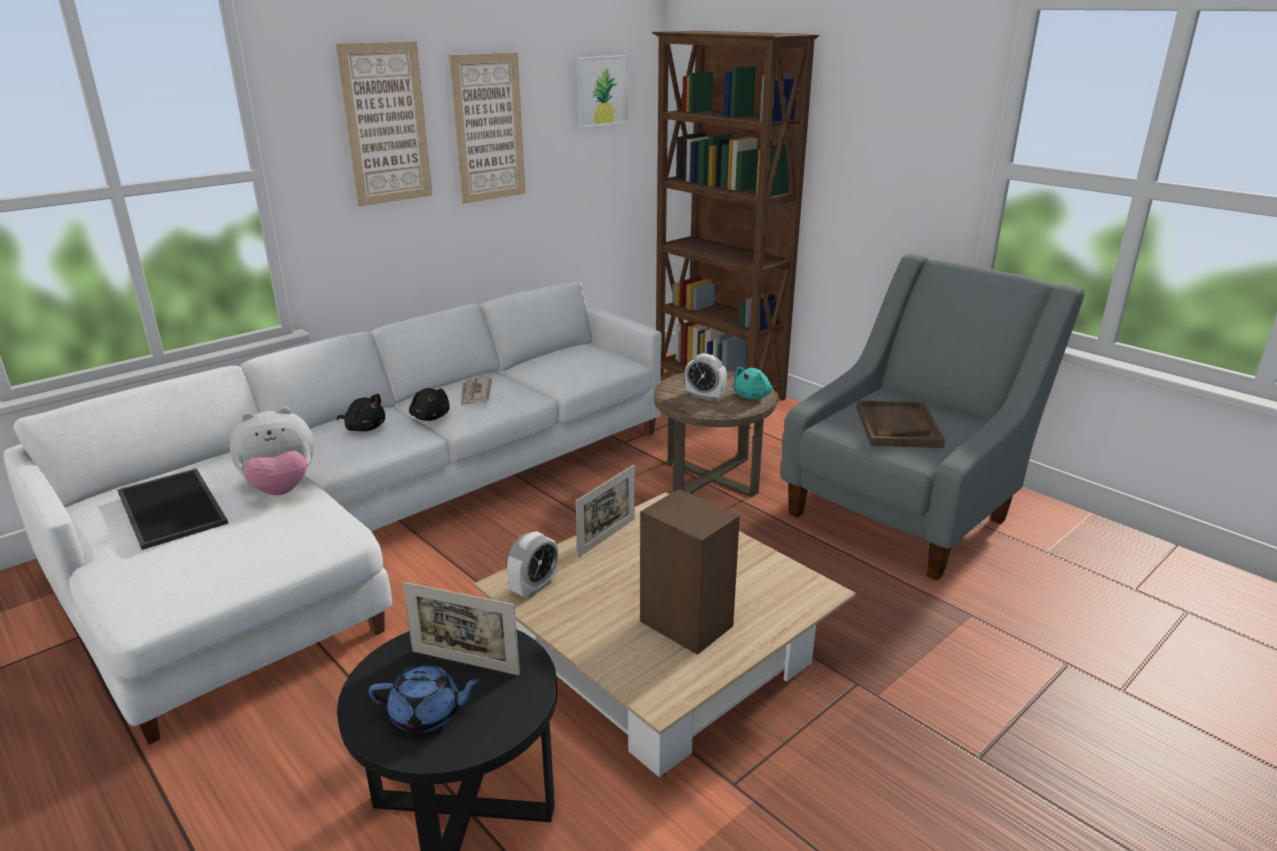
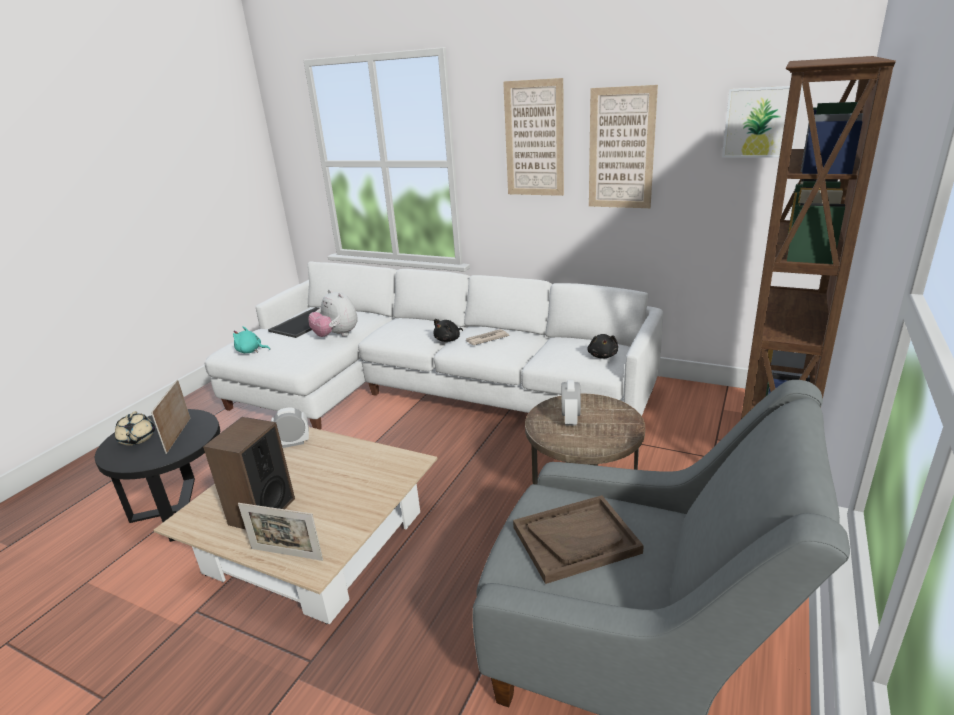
camera: 70 degrees right, 0 degrees up
black plush toy [337,394,385,432] -> black plush toy moved to [587,334,618,359]
blue teapot [368,664,482,733] -> beige teapot [115,411,155,446]
alarm clock [507,531,558,598] -> alarm clock turned 150 degrees clockwise [271,407,309,448]
picture frame [576,465,635,558] -> picture frame moved to [238,503,323,561]
turquoise plush toy [733,367,772,399] -> turquoise plush toy moved to [233,326,270,353]

